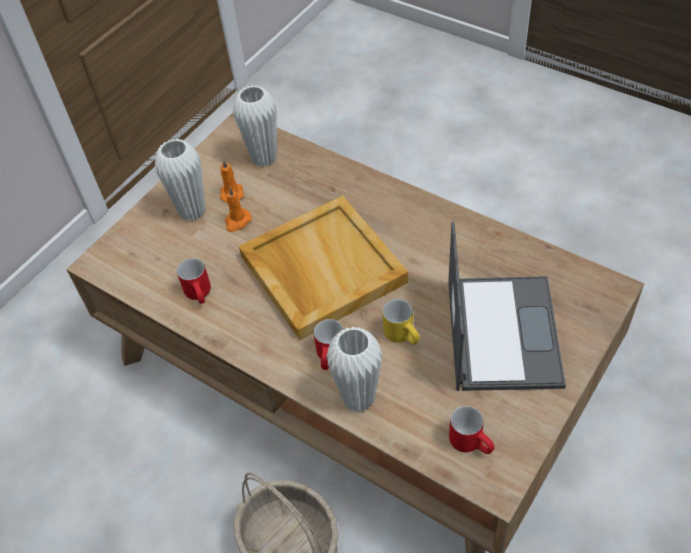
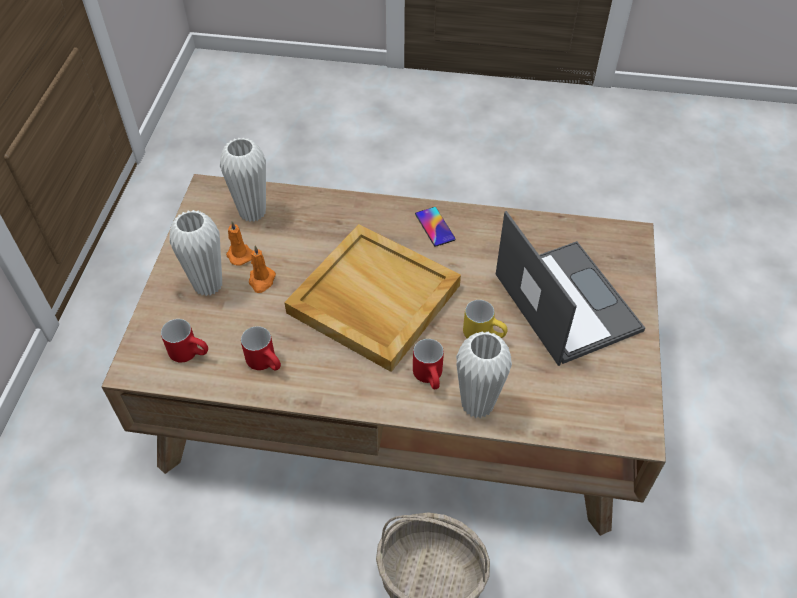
camera: 30 degrees left, 0 degrees up
red mug [449,406,494,454] -> red mug moved to [161,319,208,362]
none -> phone [415,207,456,247]

